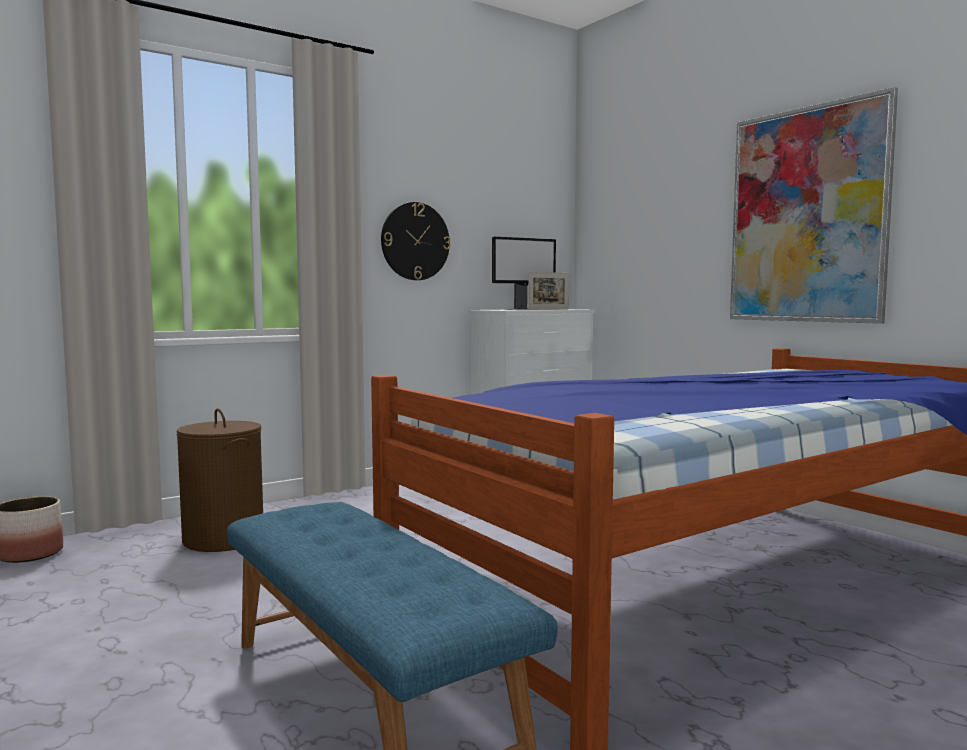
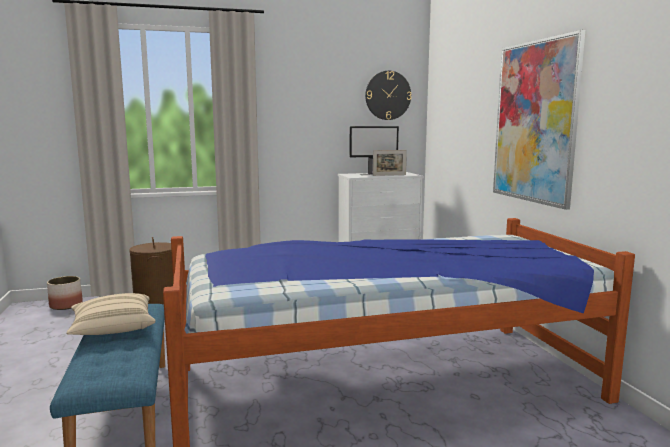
camera: 20 degrees right, 5 degrees up
wall clock [381,202,451,280] -> wall clock moved to [365,71,411,120]
none -> beige pillow [66,293,156,335]

